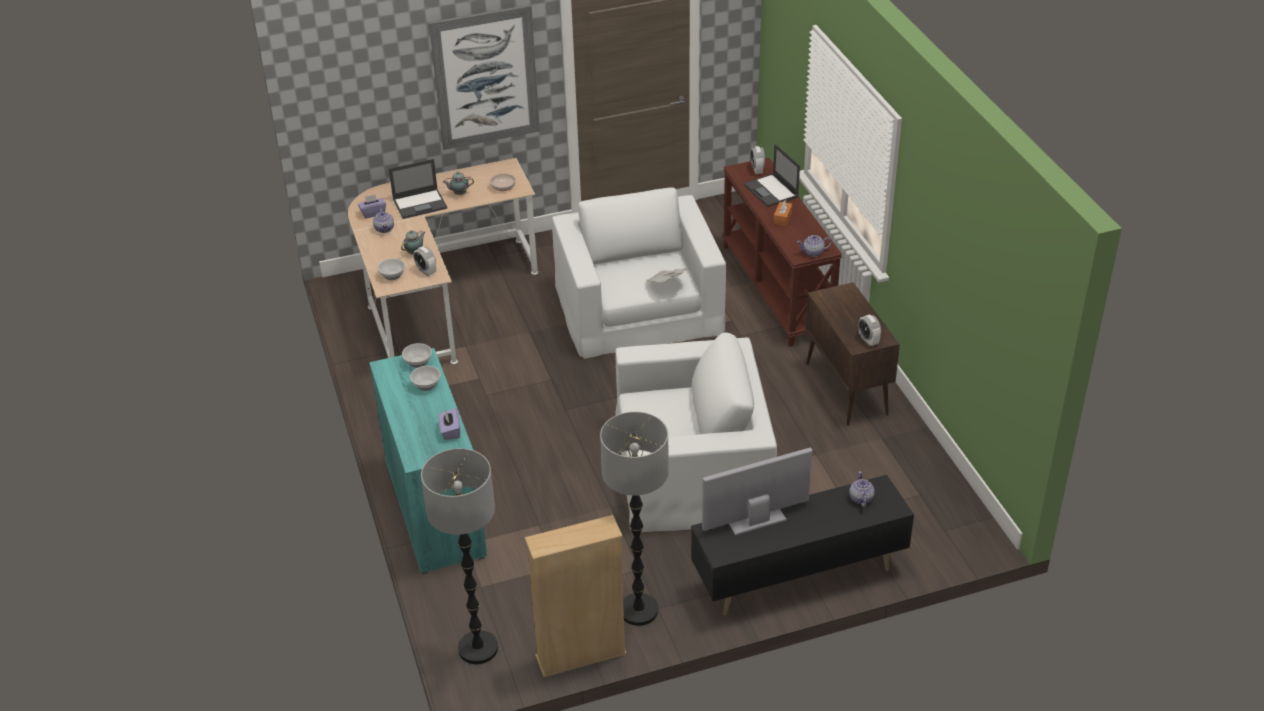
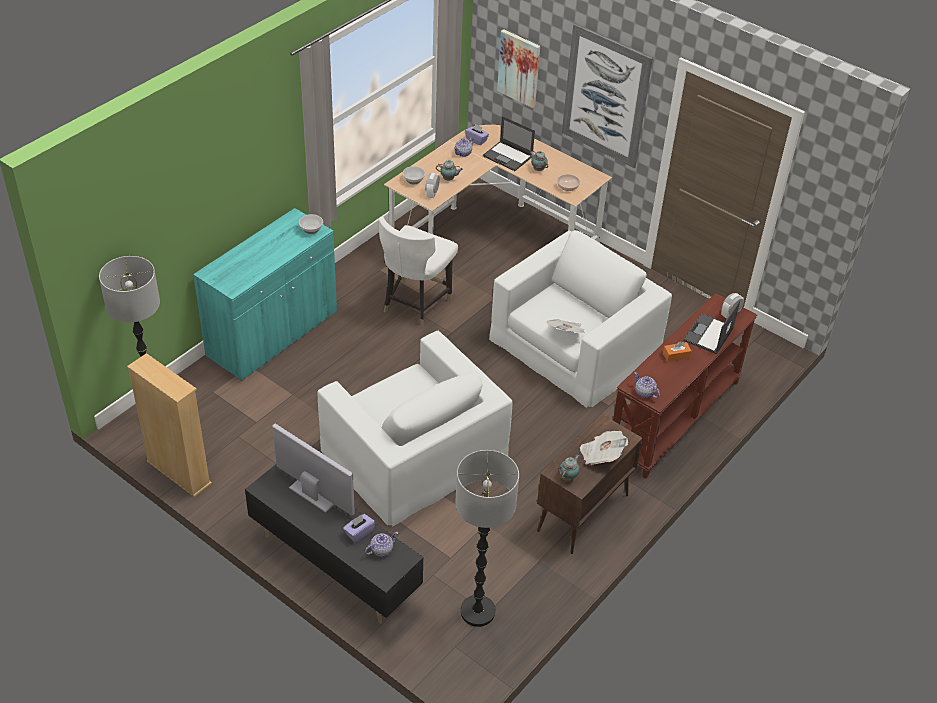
camera: 55 degrees right, 5 degrees up
bowl [410,366,441,391] -> none
purple tissue box [438,408,460,440] -> purple tissue box moved to [343,514,375,543]
floor lamp [600,412,669,626] -> floor lamp moved to [455,450,519,627]
alarm clock [858,315,881,346] -> teapot [559,454,580,481]
none -> white chair [379,217,458,327]
none -> picture [497,29,540,108]
none -> newspaper [580,431,628,465]

